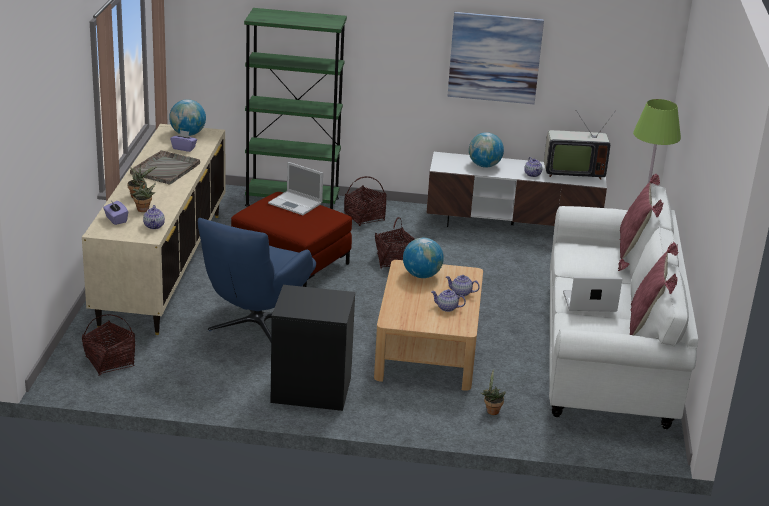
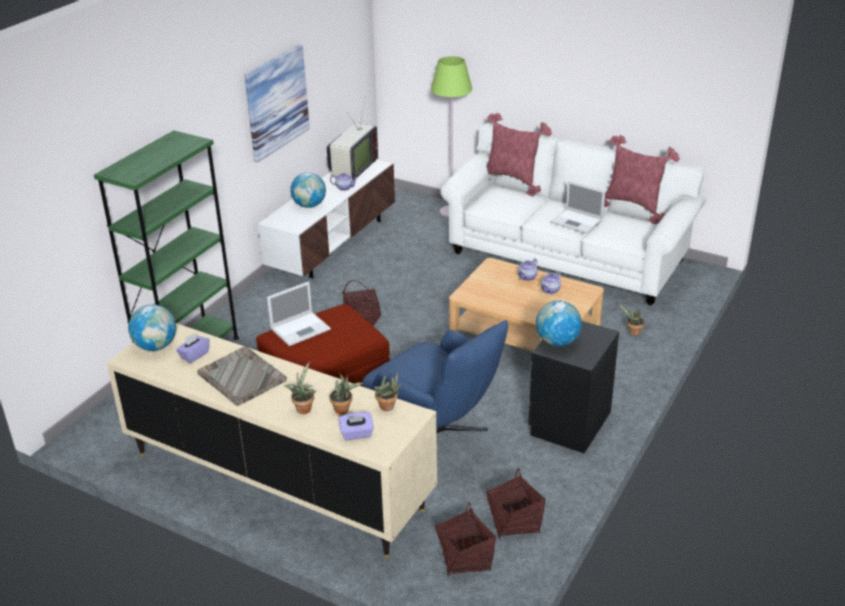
camera: 65 degrees left, 5 degrees up
teapot [143,205,165,229] -> potted plant [374,372,402,411]
basket [344,176,386,226] -> basket moved to [486,468,545,539]
globe [403,238,444,278] -> globe moved to [536,301,582,346]
laptop [563,276,622,312] -> laptop turned 75 degrees counterclockwise [551,181,605,234]

